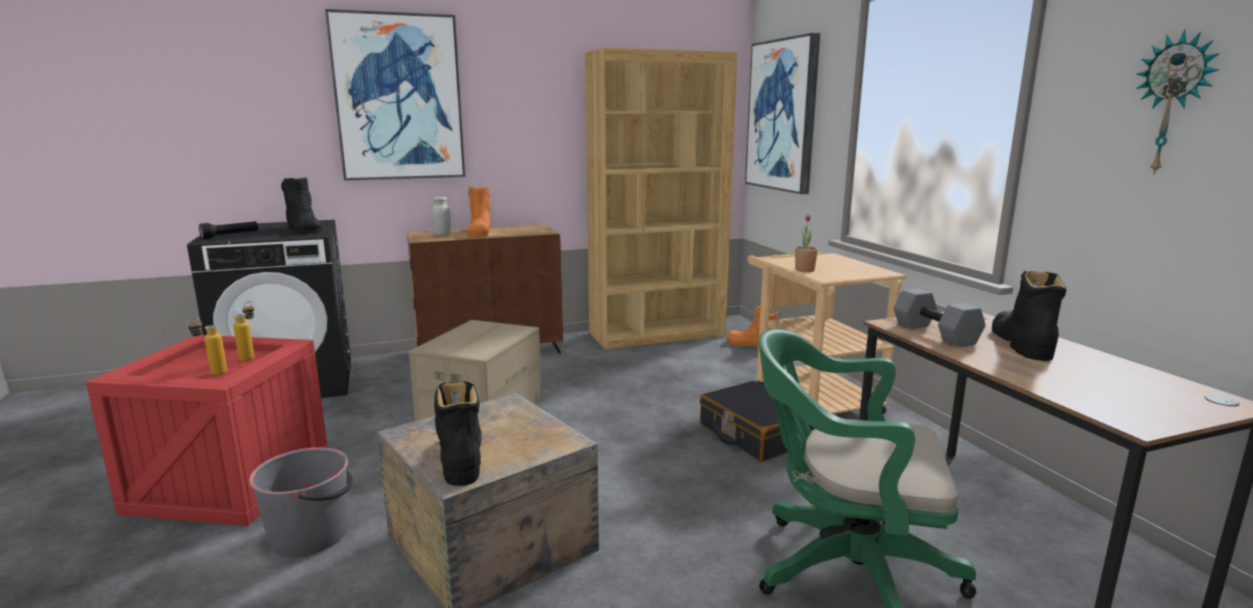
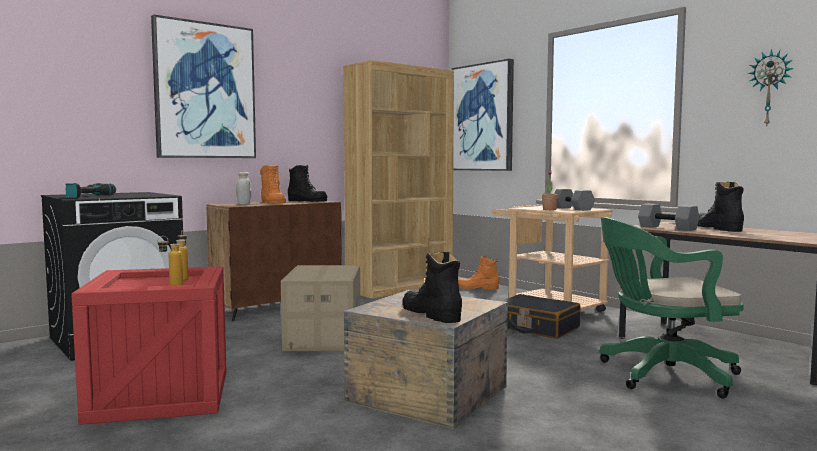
camera: 20 degrees left, 10 degrees down
black flashlight [199,221,258,239] -> power drill [65,183,116,198]
grey bucket [249,447,353,557] -> none
black boot [281,177,322,233] -> black boot moved to [288,165,328,202]
none -> grey dumbbell [554,189,595,211]

